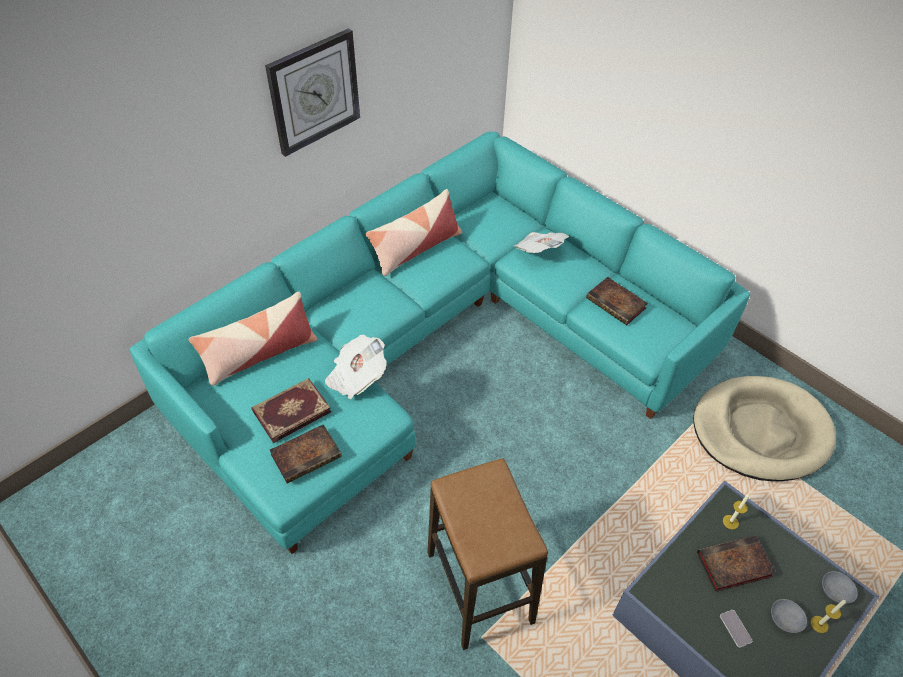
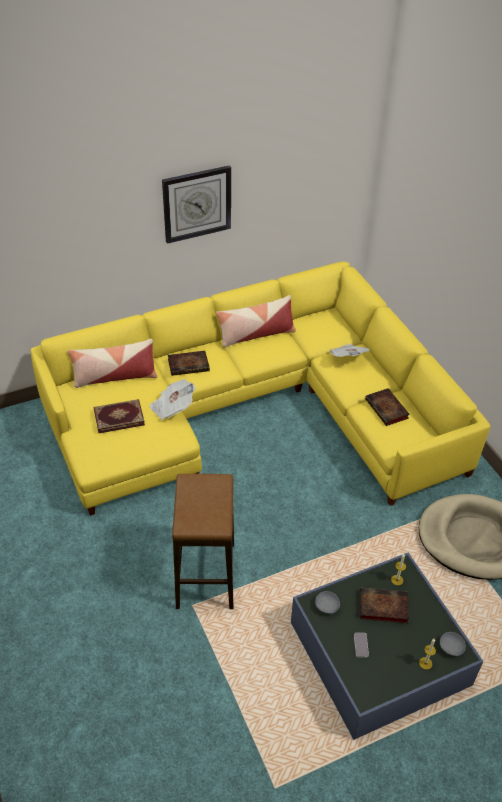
camera: 20 degrees right, 5 degrees down
turquoise sofa [130,132,750,554] -> yellow sofa [31,261,490,516]
book [270,424,342,483] -> book moved to [168,351,210,376]
grey bowl [771,599,807,633] -> grey bowl moved to [315,591,340,614]

